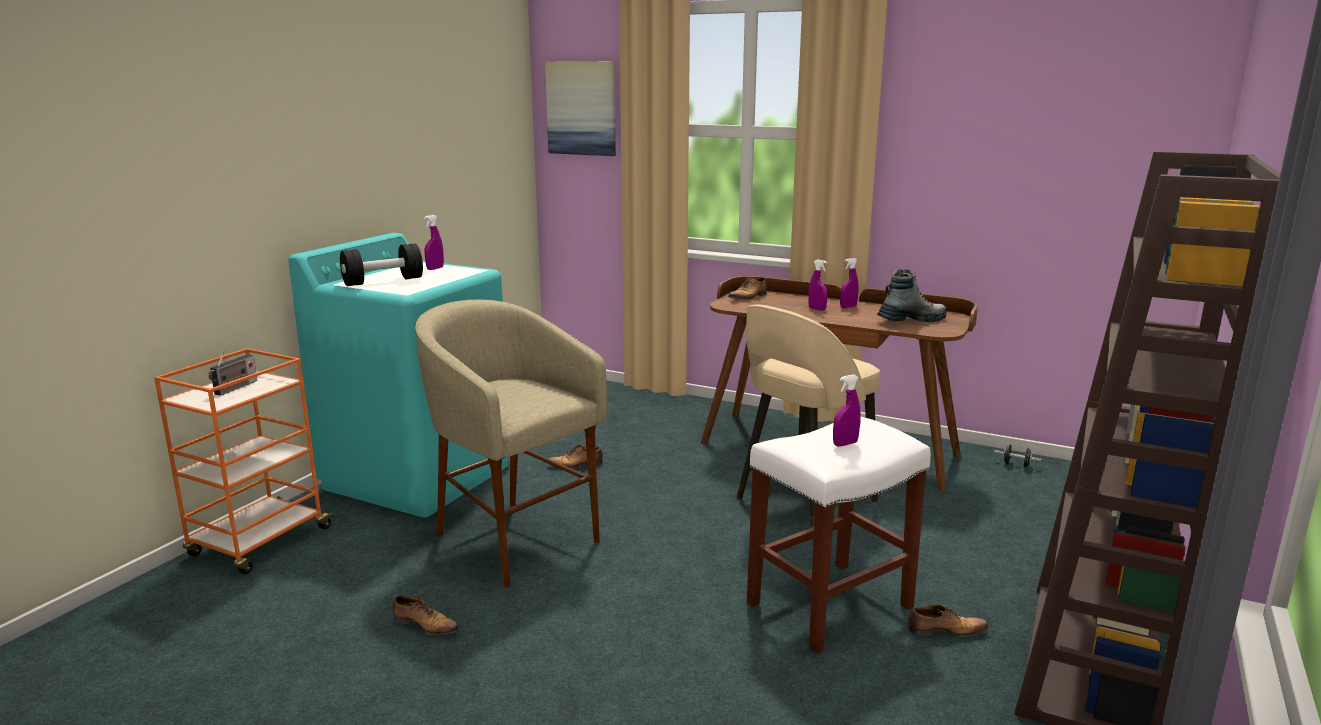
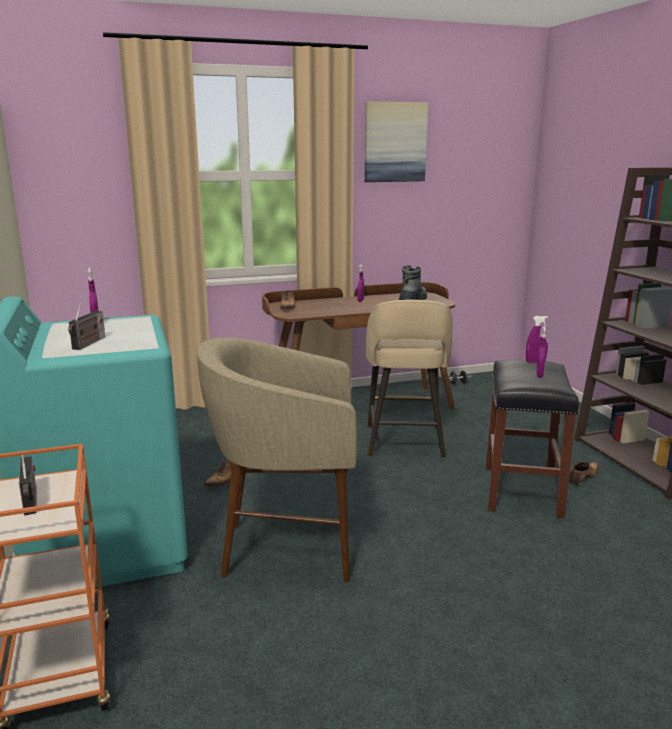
camera: 45 degrees left, 0 degrees up
black dumbbell [340,244,423,286] -> radio [68,303,105,350]
shoe [393,595,459,635] -> none
picture [545,61,616,156] -> picture moved to [365,101,428,182]
white stool [747,417,931,654] -> black stool [486,359,579,518]
purple spray bottle [808,259,828,311] -> purple spray bottle moved to [526,316,548,363]

